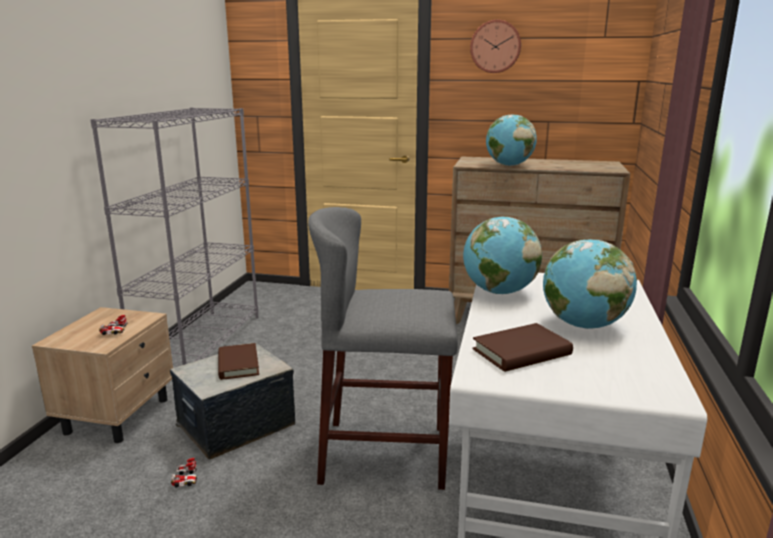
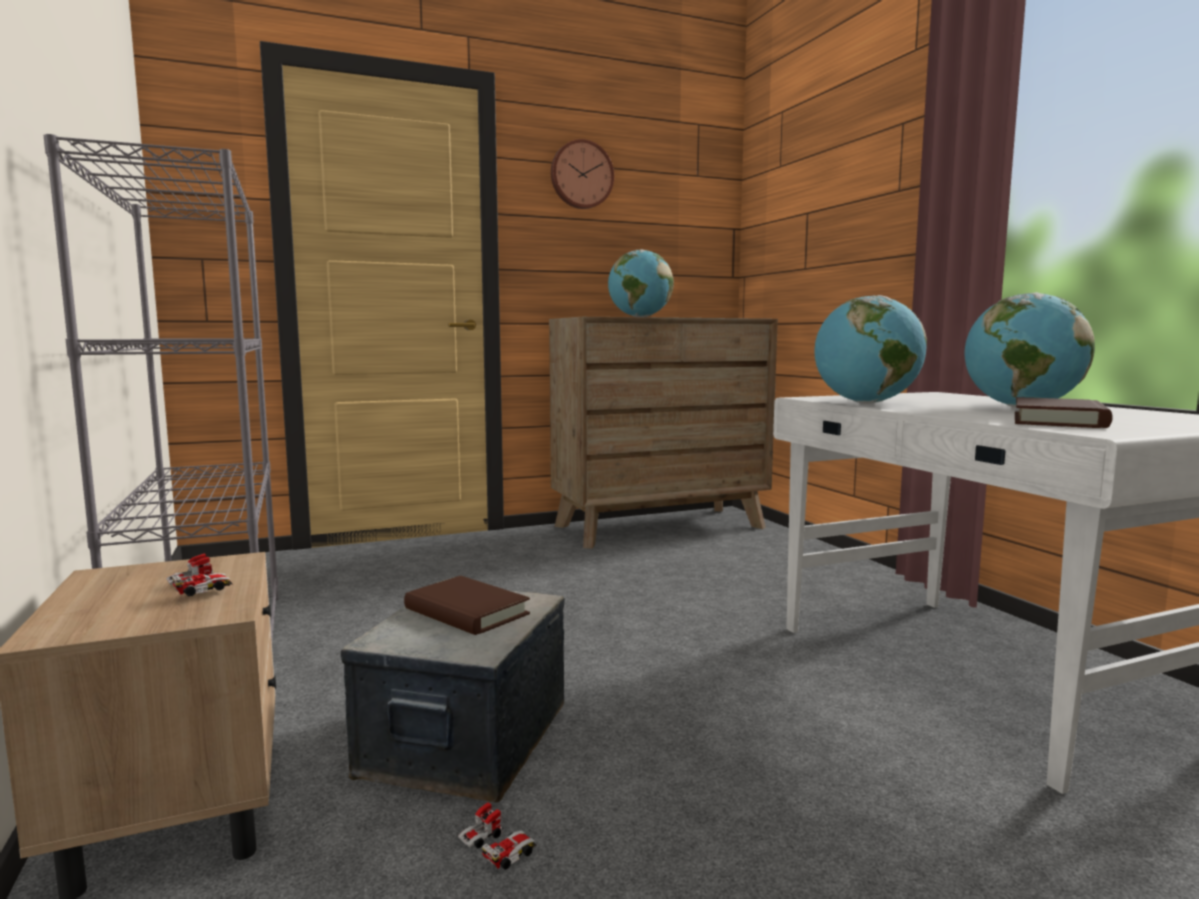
camera: 35 degrees left, 10 degrees down
grey stool [308,207,458,490] -> none

